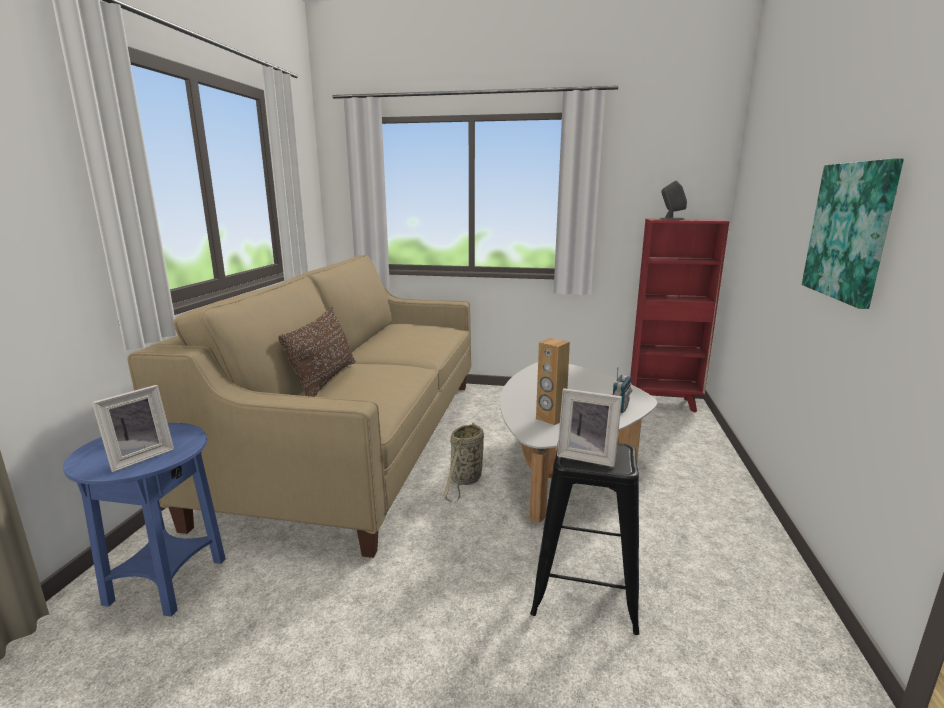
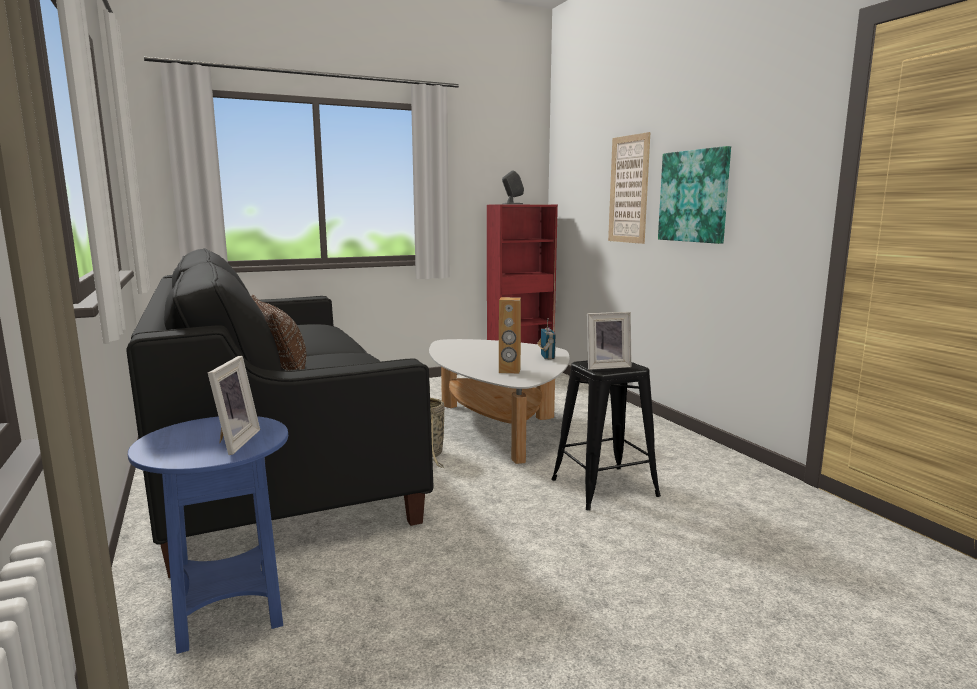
camera: 35 degrees left, 5 degrees down
beige sofa [127,254,471,558] -> black sofa [126,248,434,578]
none -> picture [608,132,651,244]

